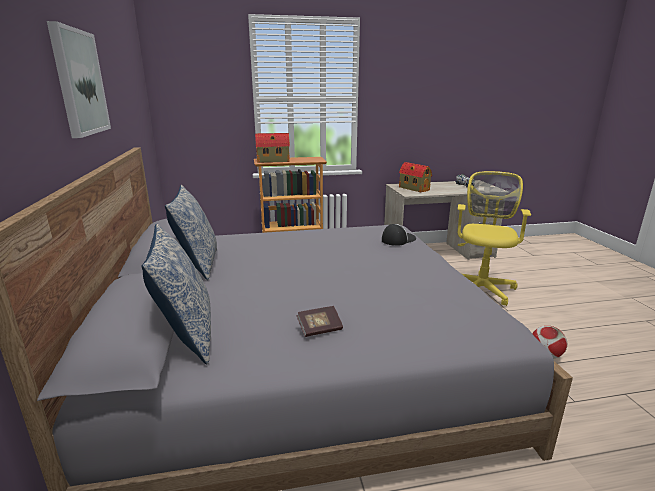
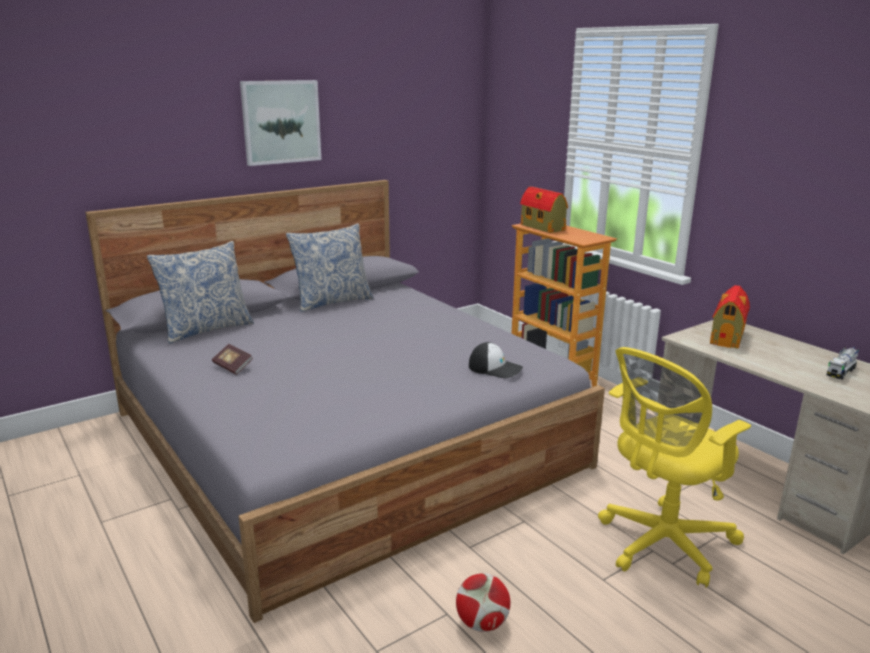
camera: 65 degrees right, 0 degrees up
yellow office chair [457,171,531,306] -> yellow office chair turned 150 degrees clockwise [598,347,751,588]

